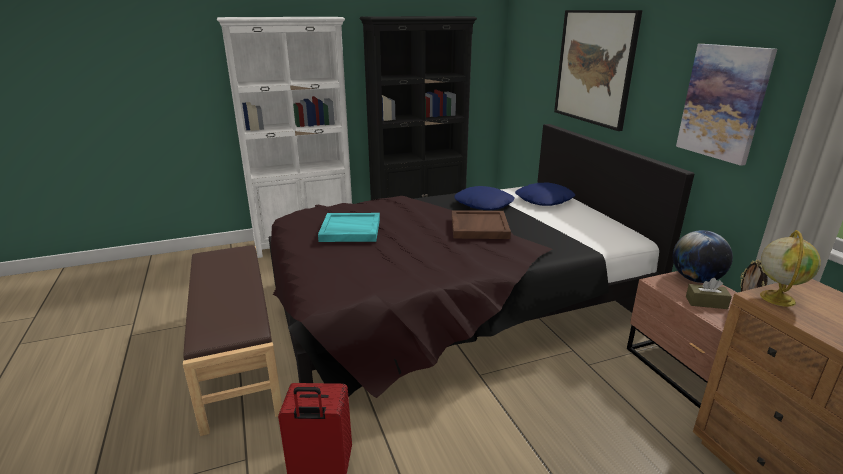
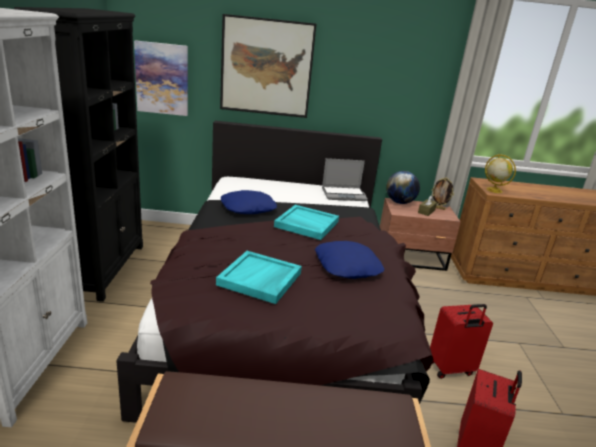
camera: 70 degrees left, 0 degrees up
brown tray [452,210,511,239] -> turquoise tray [274,205,339,240]
blue pillow [515,182,575,206] -> blue pillow moved to [315,241,384,279]
picture [676,44,777,166] -> picture moved to [134,40,188,116]
none -> laptop [322,158,368,201]
none -> red suitcase [430,304,493,379]

